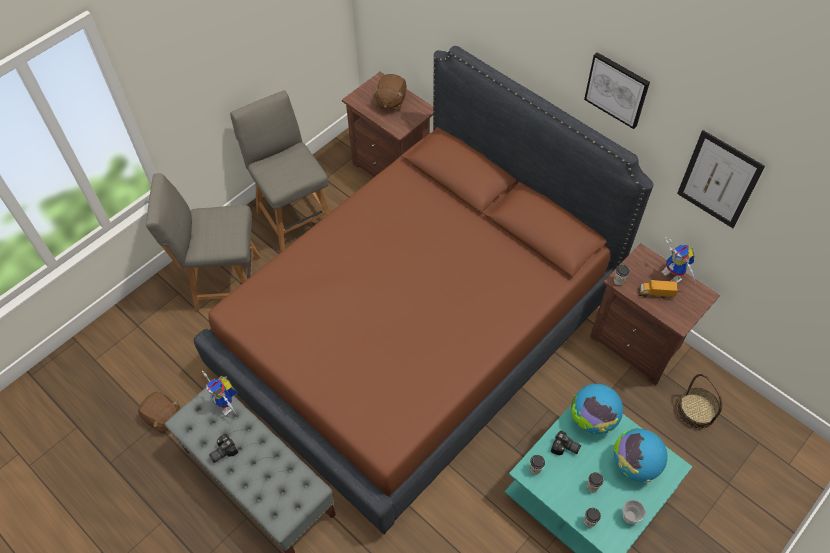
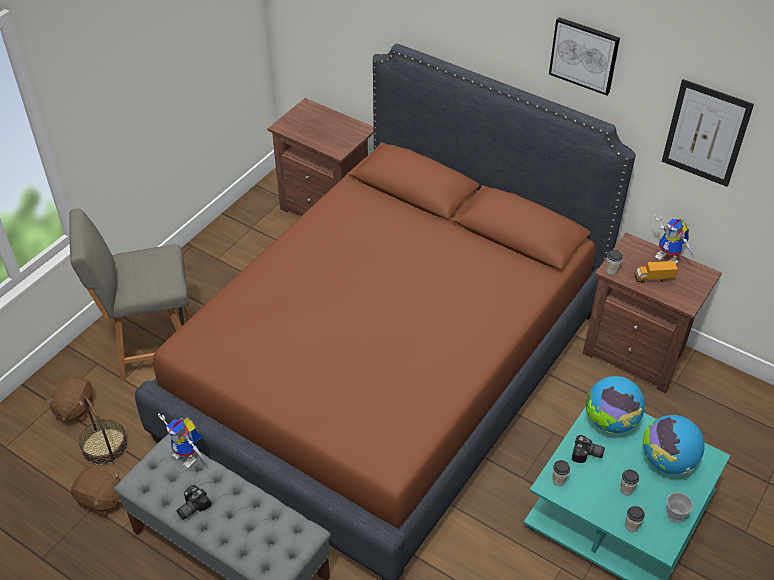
camera: 10 degrees left, 10 degrees down
grey chair [230,90,330,252] -> none
brown plush toy [372,74,407,111] -> brown plush toy moved to [46,376,93,422]
basket [677,374,722,429] -> basket moved to [79,396,128,465]

